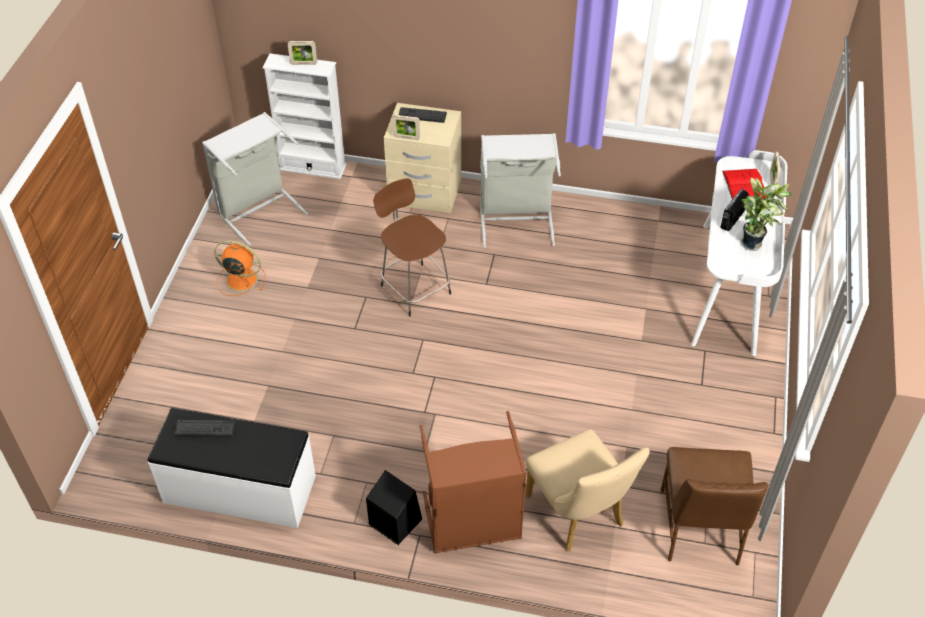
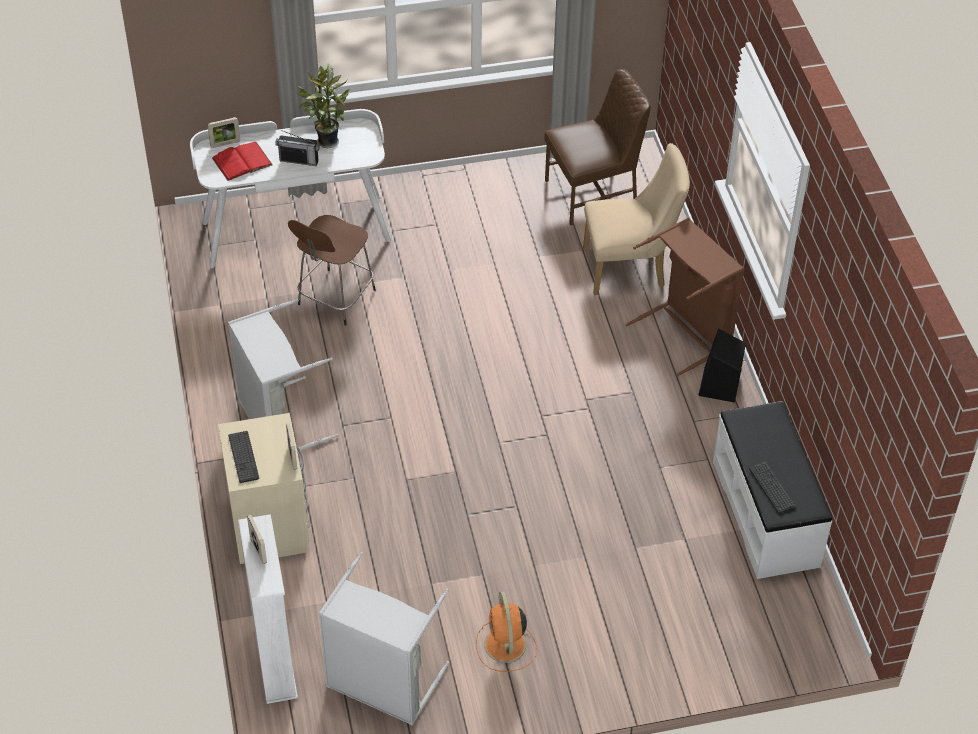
camera: 115 degrees left, 0 degrees up
brown stool [373,178,451,316] -> brown stool moved to [288,215,376,325]
beige chair [525,429,650,552] -> beige chair turned 45 degrees clockwise [583,143,690,295]

